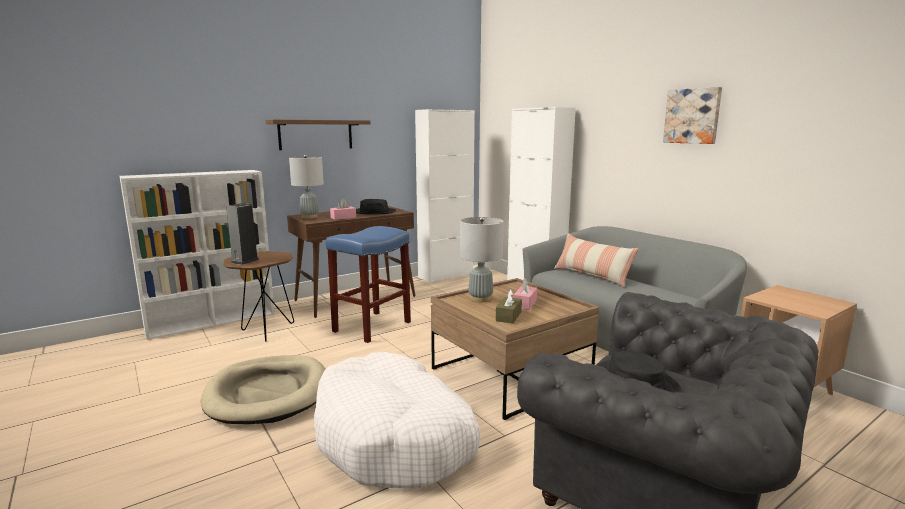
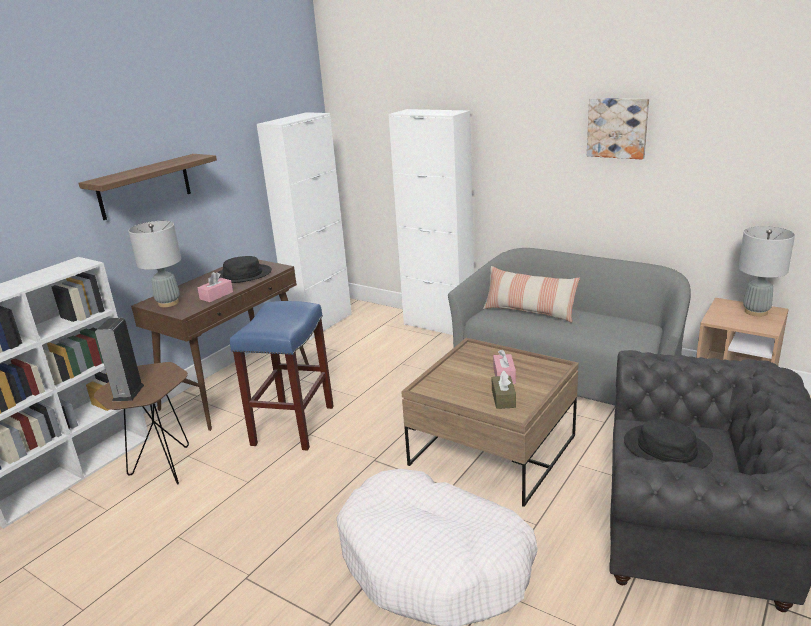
camera: 20 degrees left, 10 degrees up
beige dog bed [201,355,326,424] -> none
grey table lamp [460,217,504,302] -> grey table lamp moved to [739,226,795,317]

